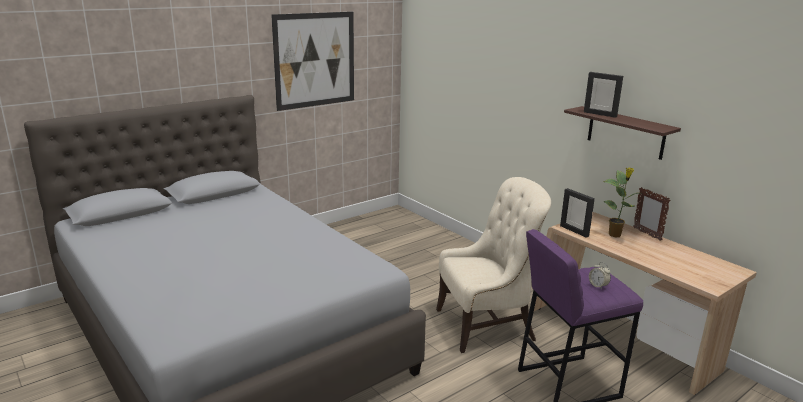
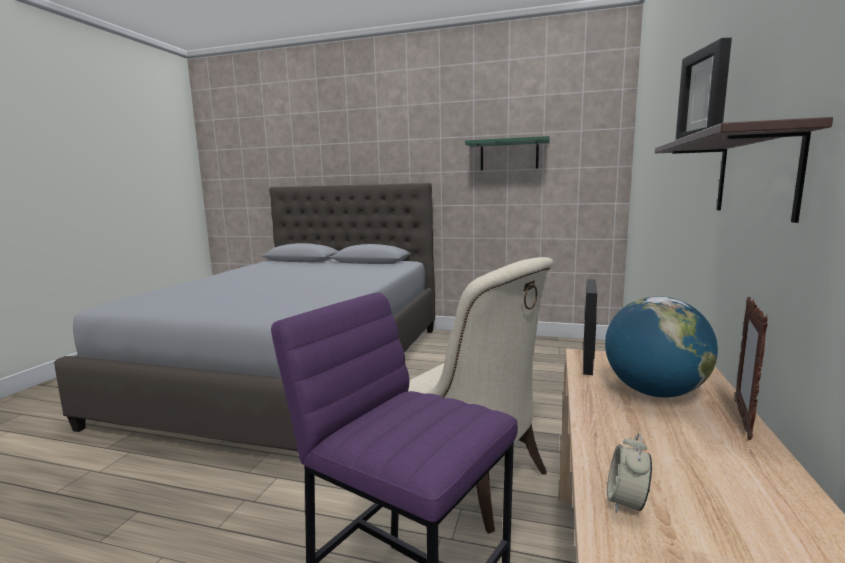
camera: 55 degrees right, 10 degrees down
picture [271,12,354,111] -> green shelf [465,136,550,170]
alarm clock [589,262,611,290] -> alarm clock moved to [607,433,652,513]
potted plant [603,167,644,237] -> globe [605,296,718,398]

